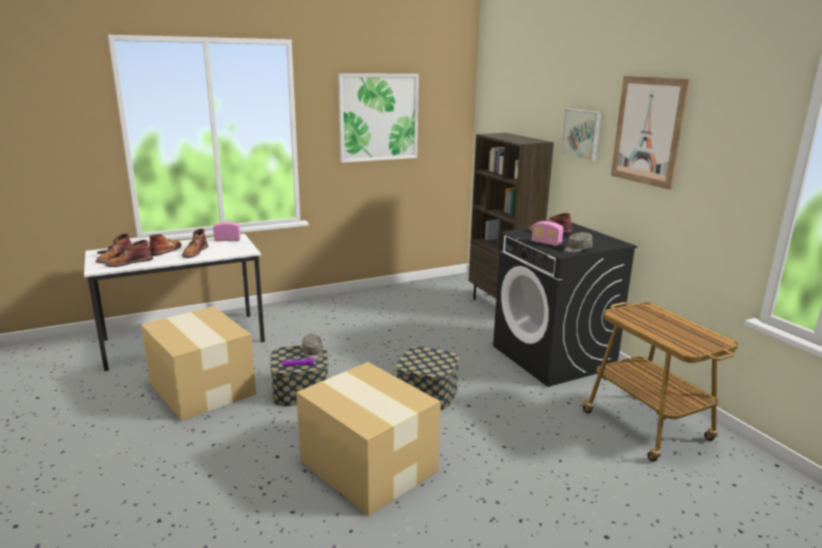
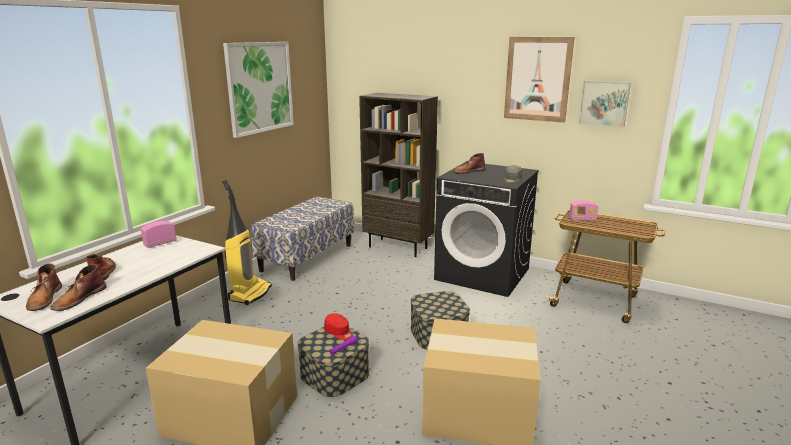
camera: 35 degrees left, 0 degrees up
brown boot [182,229,208,258] -> none
grey cap [302,334,322,361] -> red cap [324,313,353,340]
radio [532,221,564,246] -> radio moved to [569,200,598,220]
picture [561,109,602,161] -> picture moved to [579,81,631,127]
none -> vacuum cleaner [222,180,272,305]
none -> bench [251,196,354,281]

